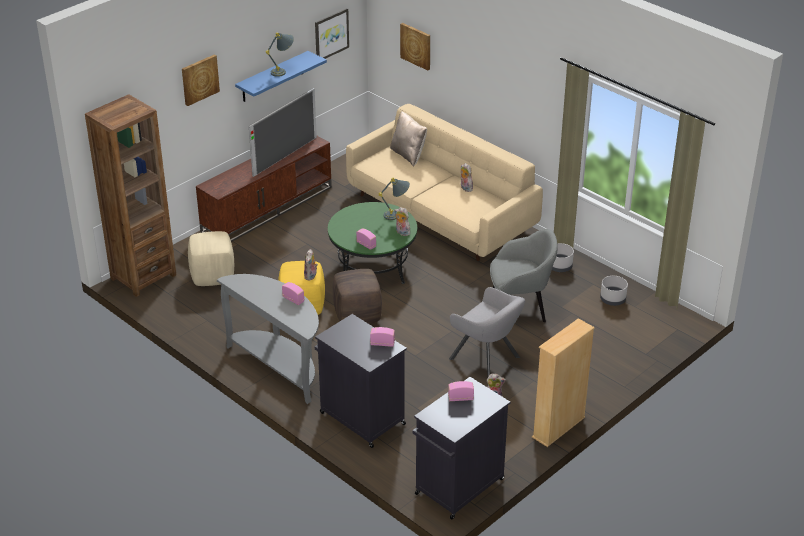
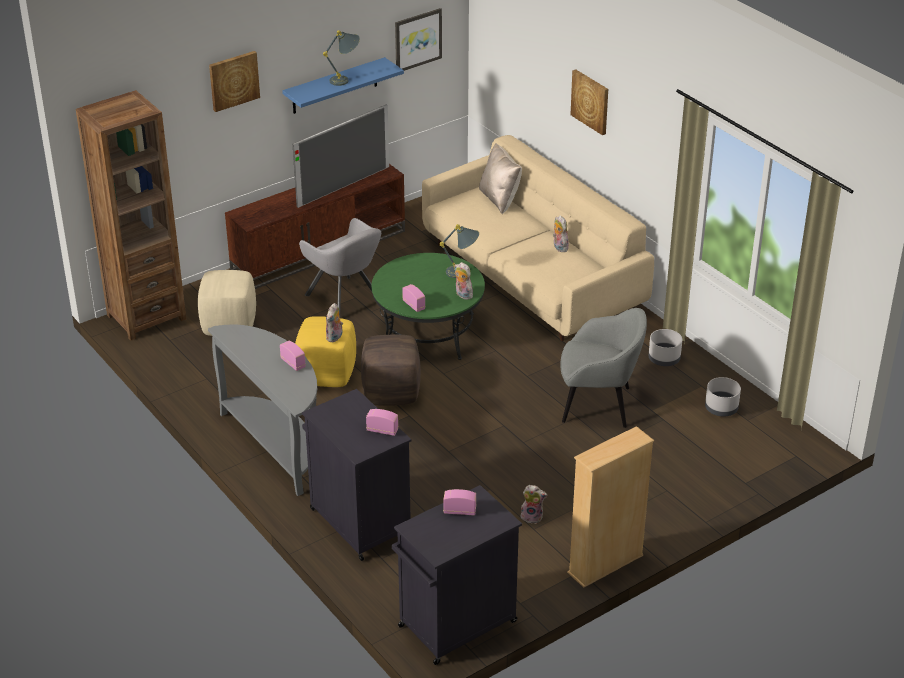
camera: 10 degrees right, 0 degrees up
picture [400,23,430,71] -> picture moved to [571,69,608,135]
grey armchair [449,287,525,377] -> grey armchair moved to [299,218,381,316]

